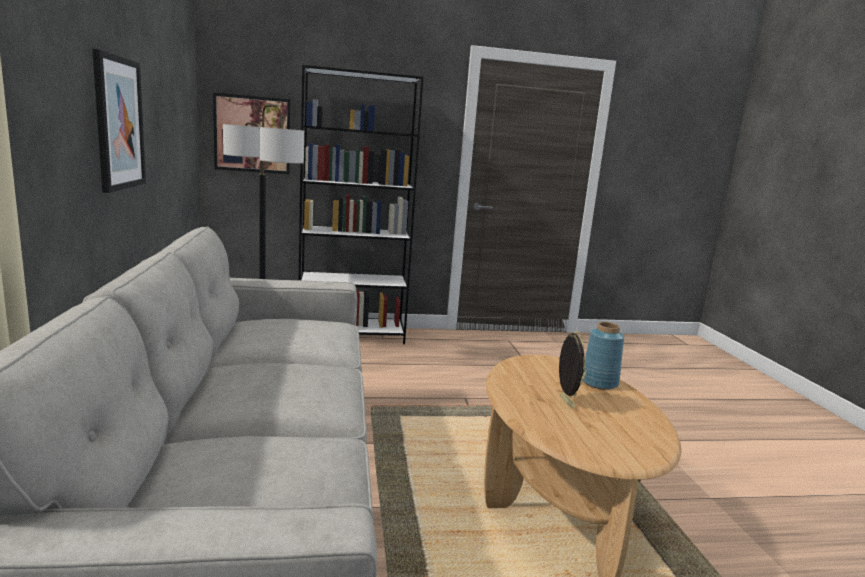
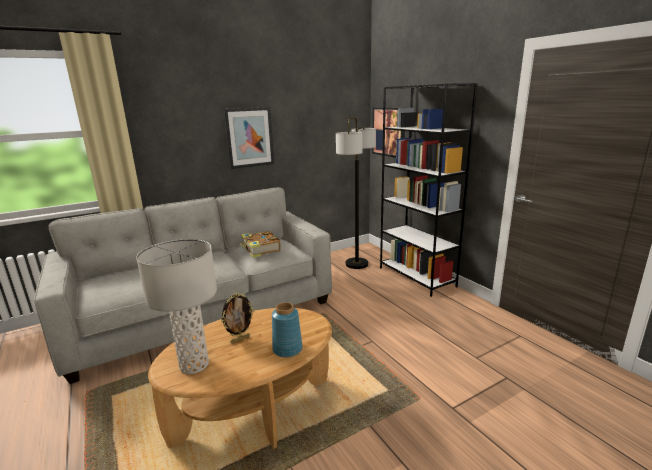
camera: 70 degrees right, 5 degrees up
none -> white table lamp [136,239,217,374]
none -> book [240,231,281,258]

